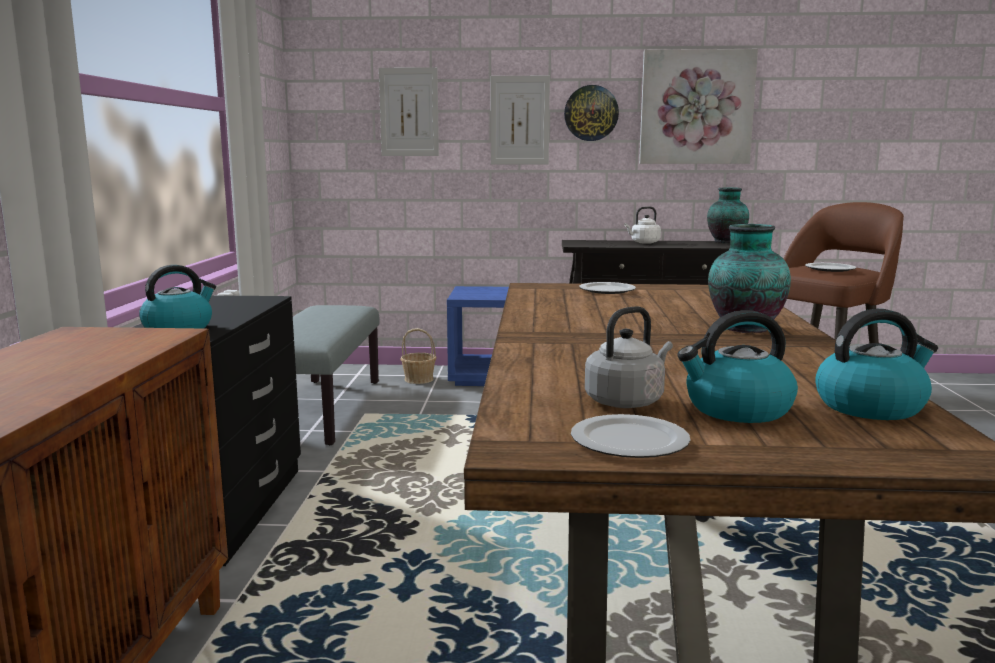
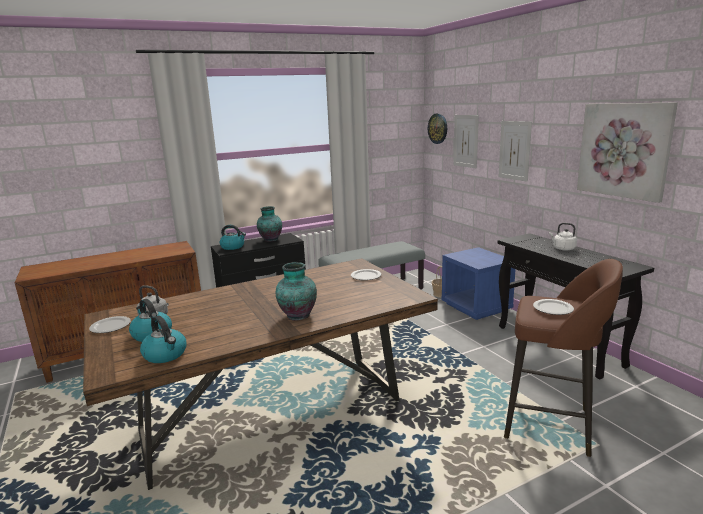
camera: 60 degrees right, 5 degrees up
wall clock [564,85,619,141] -> wall clock moved to [428,113,447,144]
vase [707,187,749,243] -> vase moved to [257,206,282,242]

